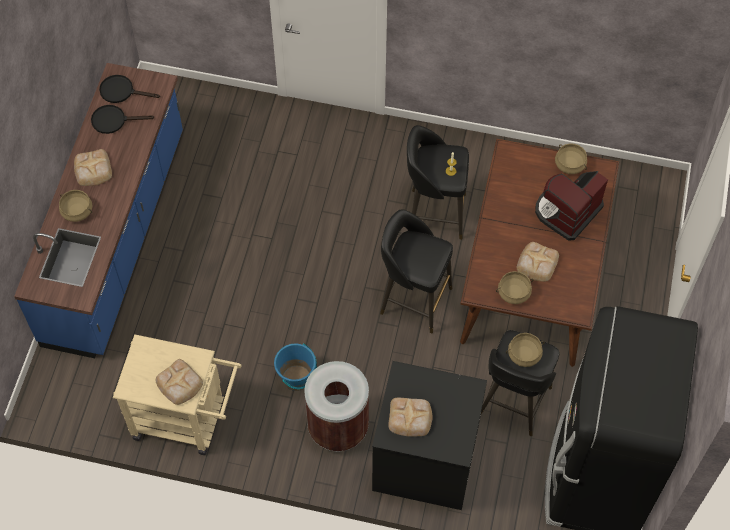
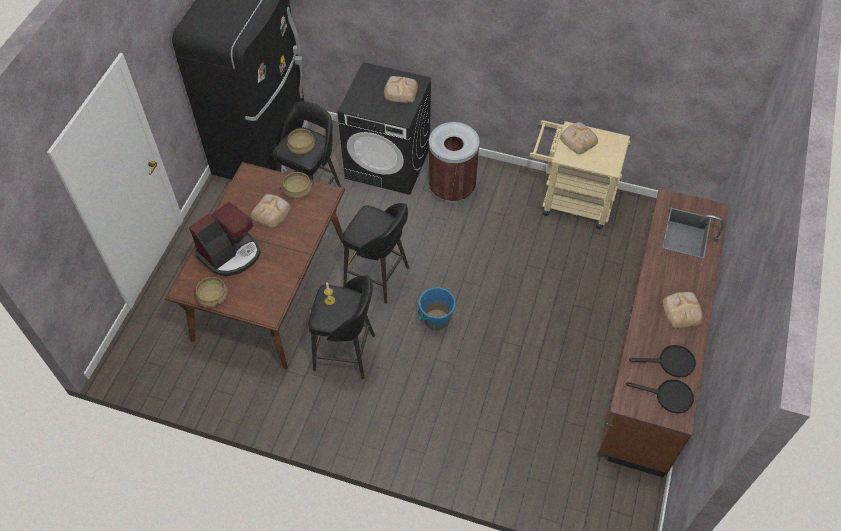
camera: 175 degrees left, 5 degrees down
blue counter [14,63,183,358] -> brown counter [599,188,729,477]
beige cooking pot [59,190,93,222] -> none
blue bucket [274,343,317,391] -> blue bucket moved to [418,287,456,331]

